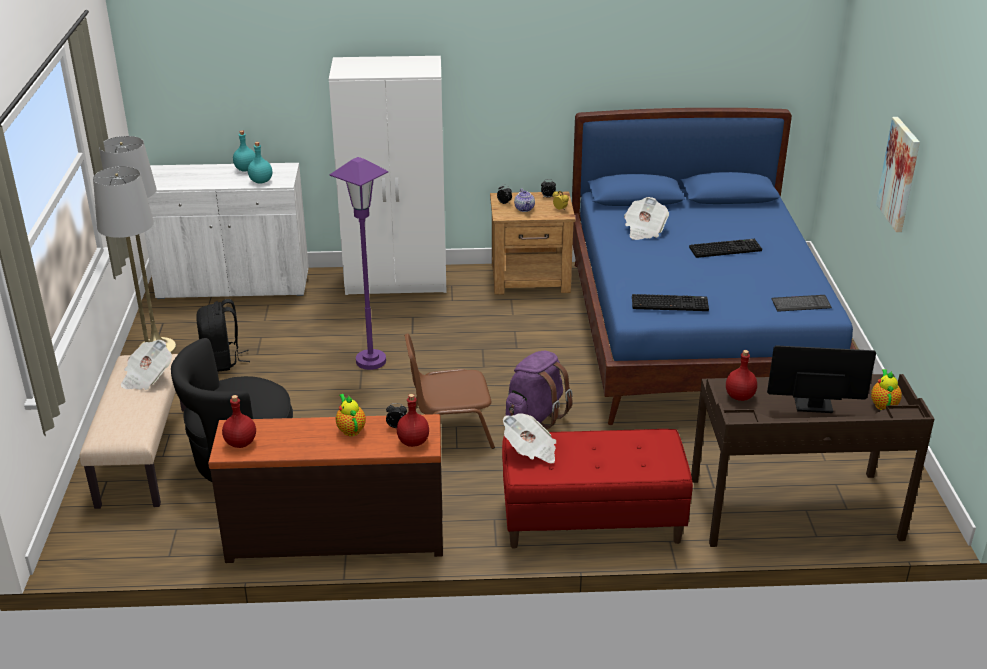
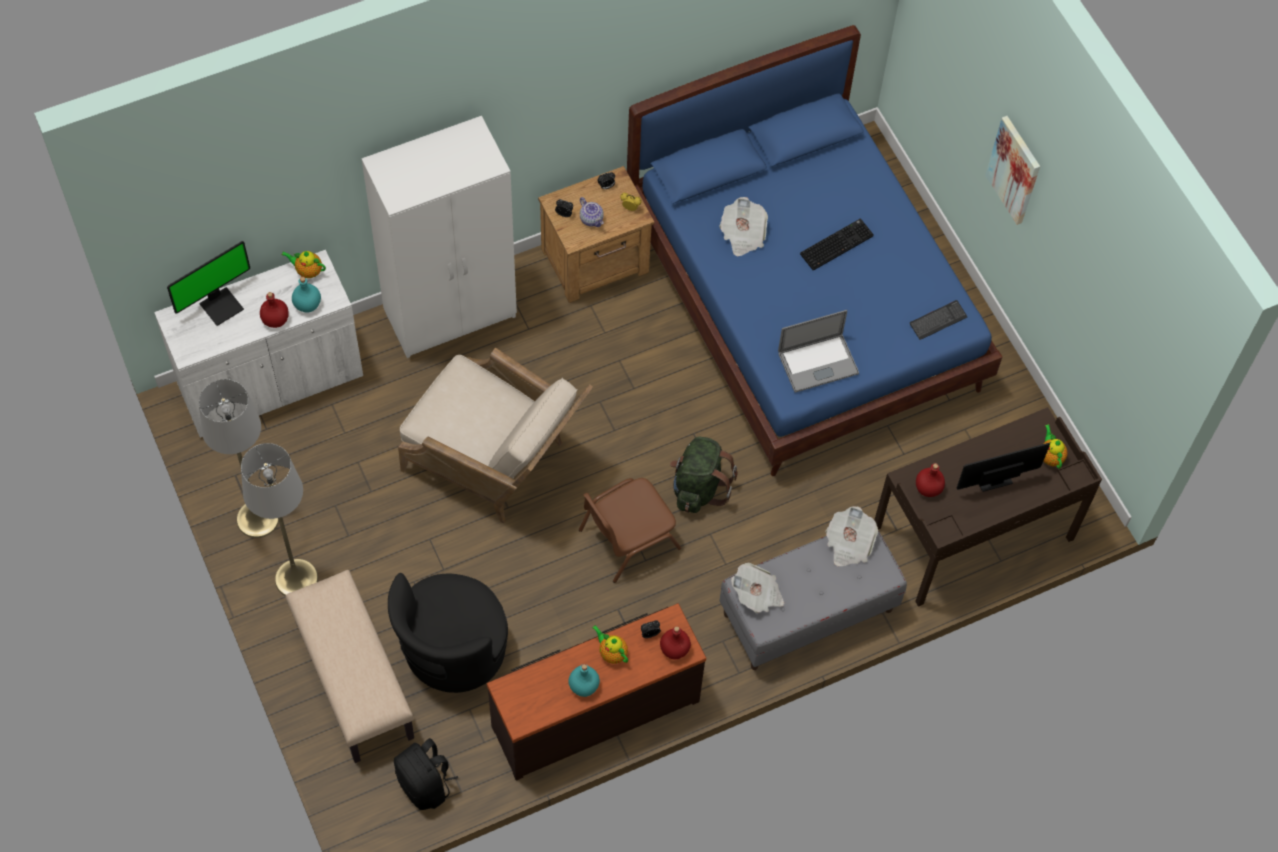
camera: 25 degrees left, 30 degrees up
newspaper [120,340,172,390] -> newspaper moved to [826,506,878,566]
black backpack [196,299,250,372] -> black backpack moved to [394,738,458,810]
red bottle [222,395,256,448] -> red bottle moved to [260,292,289,328]
turquoise bottle [233,130,256,171] -> turquoise bottle moved to [568,664,600,697]
purple floor lamp [329,157,388,370] -> beige armchair [398,348,593,524]
red bench [502,429,693,549] -> grey bench [720,530,907,670]
purple backpack [506,351,573,429] -> green backpack [670,437,738,513]
keyboard [632,294,709,311] -> laptop [778,310,859,393]
none -> monitor [167,241,250,326]
none -> teapot [282,251,326,278]

